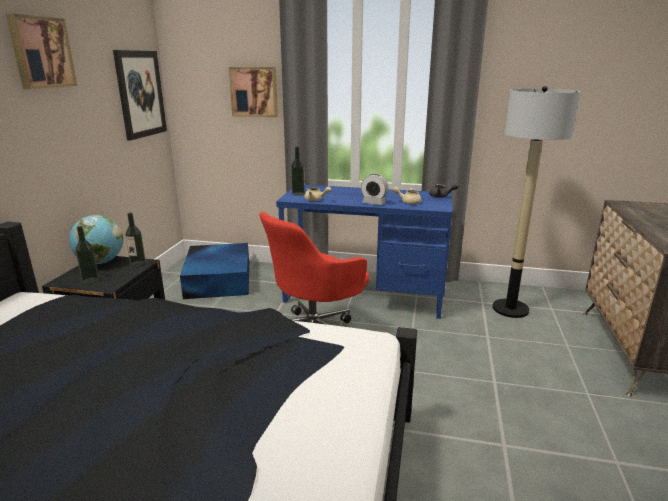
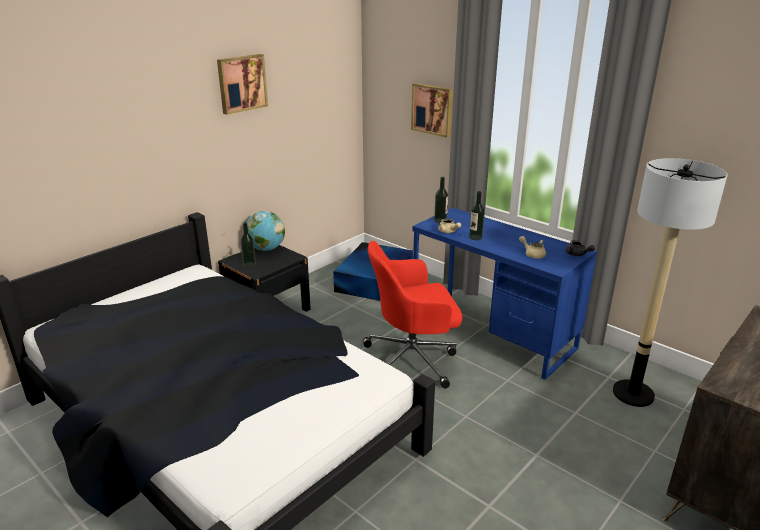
camera: 30 degrees right, 5 degrees up
picture [113,50,167,141] -> none
bottle [125,213,146,266] -> bottle moved to [469,191,485,240]
alarm clock [361,174,388,205] -> none

